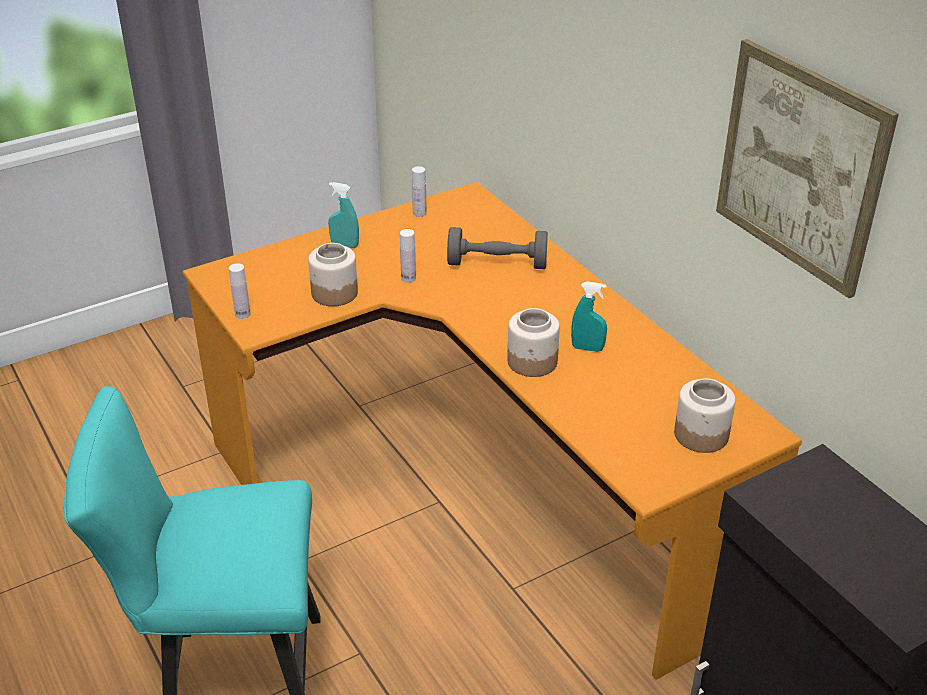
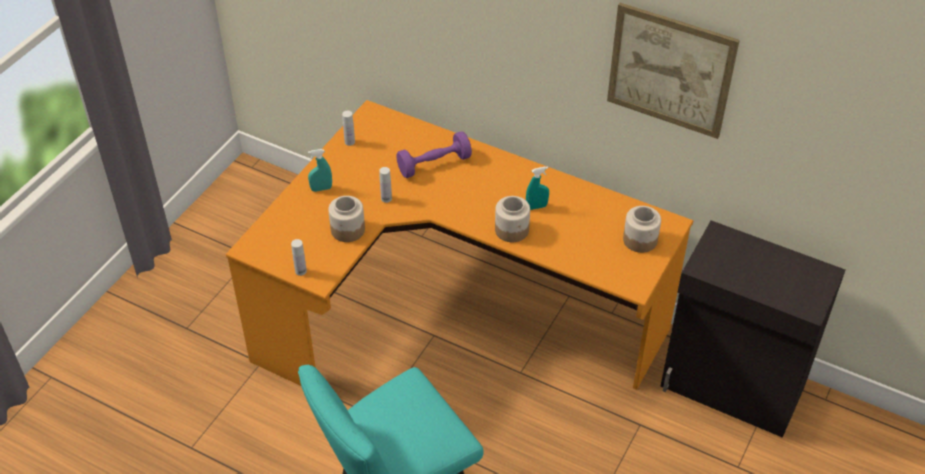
camera: 30 degrees left, 10 degrees up
grey dumbbell [447,227,548,269] -> purple dumbbell [396,131,472,178]

